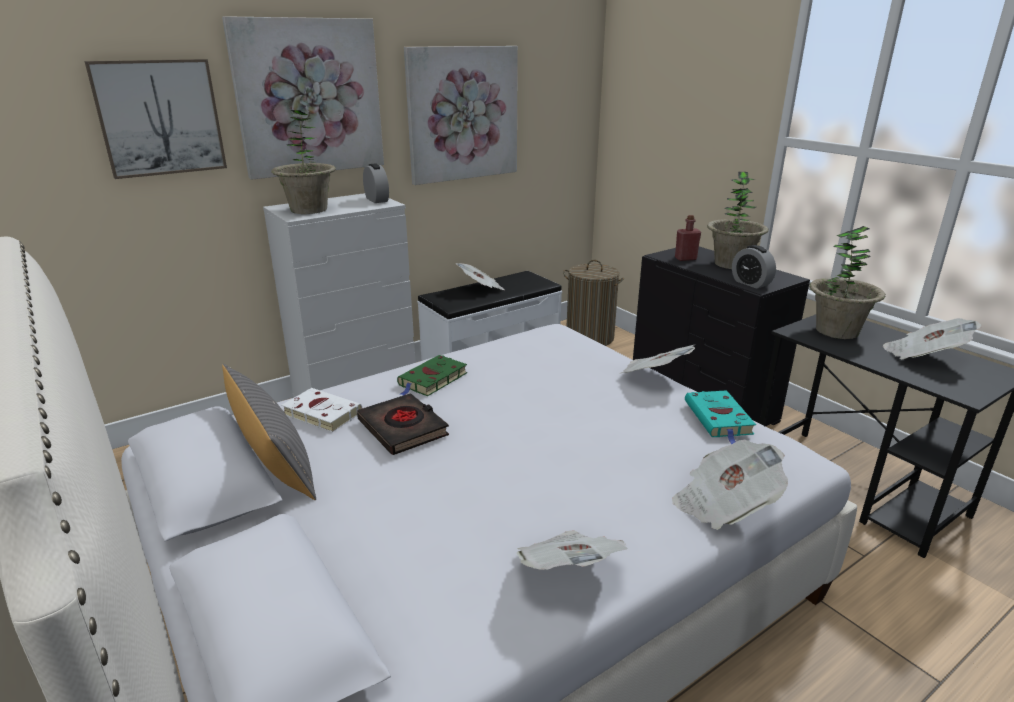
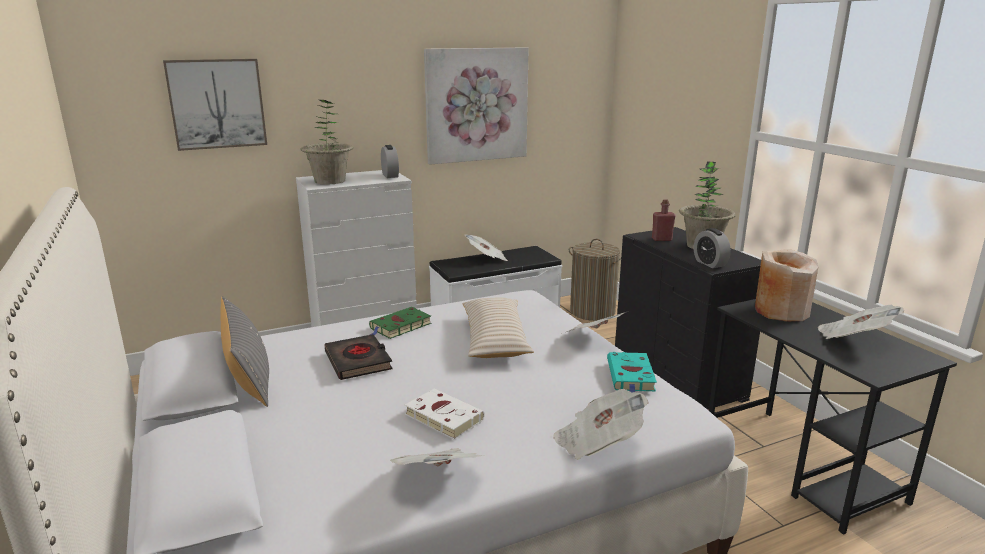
camera: 10 degrees right, 5 degrees down
picture [222,16,384,180] -> none
white book [281,388,362,432] -> white book moved to [404,389,485,439]
potted plant [809,226,885,339] -> beige vase [755,249,818,322]
none -> beige pillow [463,297,534,358]

